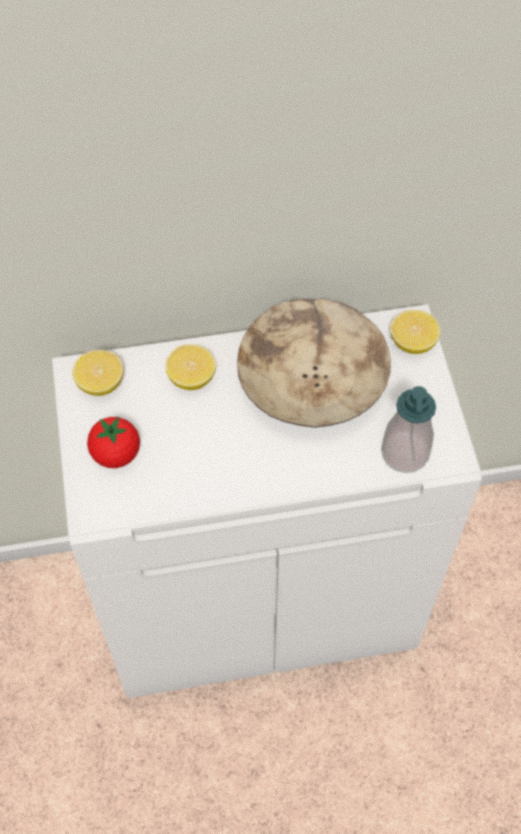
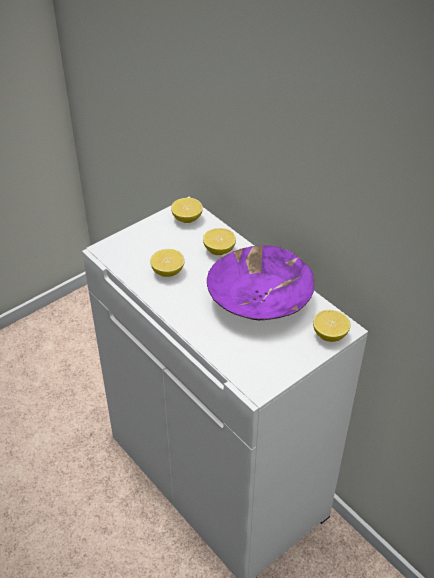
camera: 60 degrees right, 15 degrees down
tomato [87,417,140,468] -> none
beige bowl [237,299,391,428] -> purple bowl [207,245,315,320]
soap dispenser [381,386,436,473] -> none
none -> lemon [150,249,185,277]

